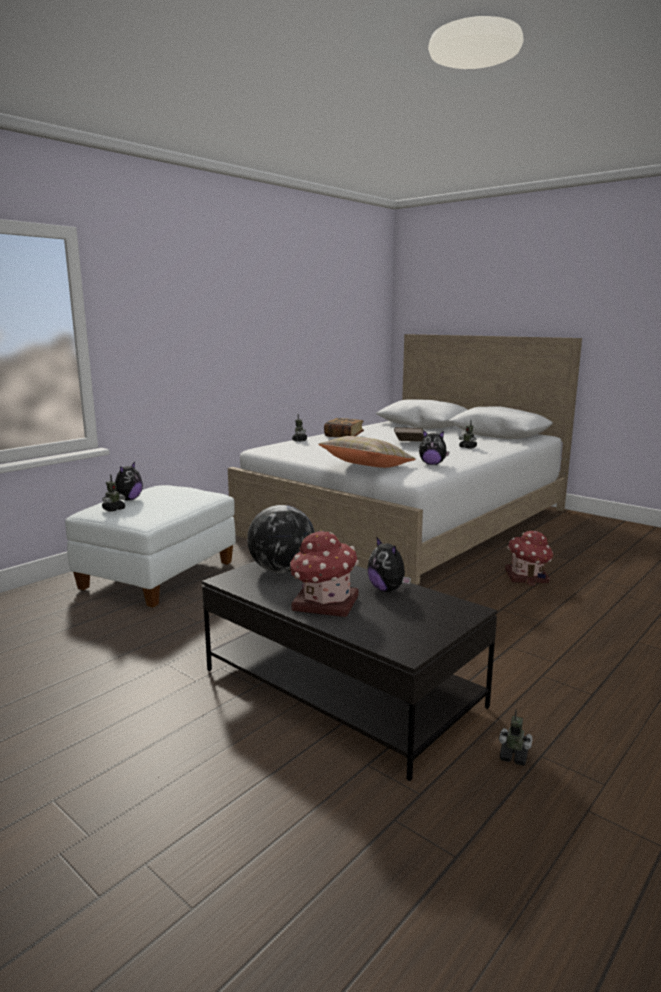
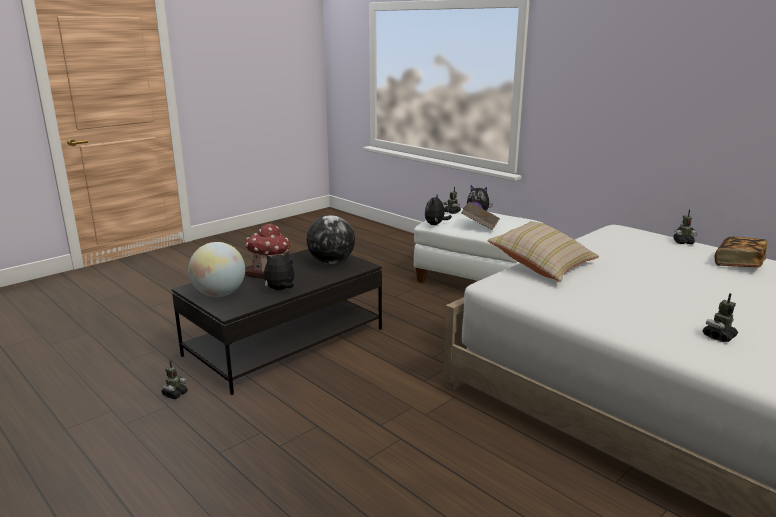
camera: 95 degrees right, 5 degrees up
brown book [394,427,424,442] -> brown book moved to [461,202,500,230]
plush toy [419,430,449,465] -> plush toy moved to [425,195,452,225]
toy house [505,531,554,586] -> none
none -> globe [188,242,245,297]

